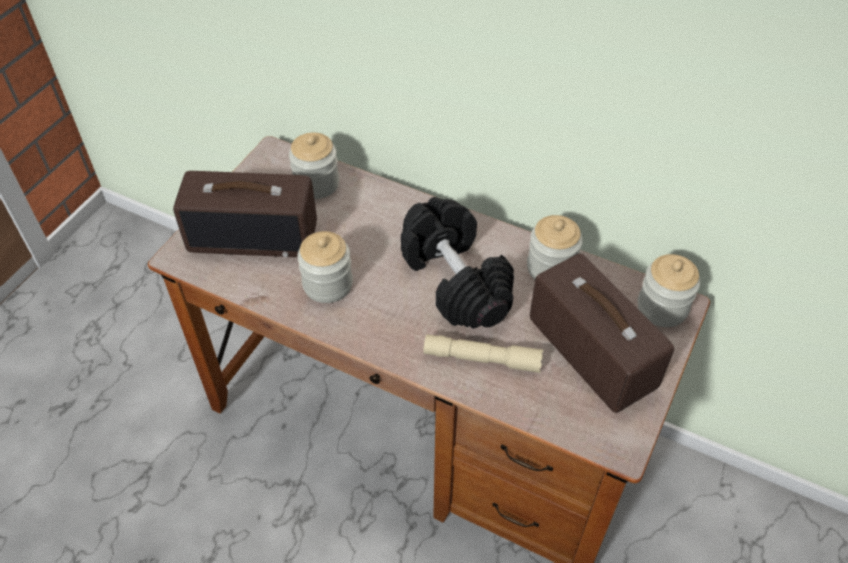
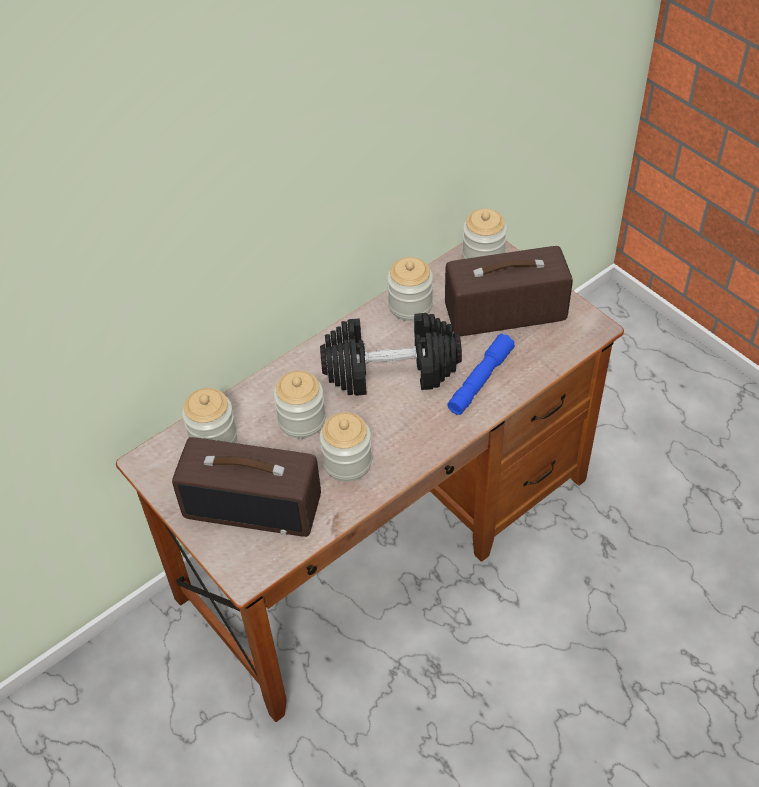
camera: 65 degrees left, 0 degrees up
radio [173,171,317,257] -> radio turned 75 degrees clockwise [172,437,321,537]
beige flashlight [423,334,543,373] -> blue flashlight [447,334,515,415]
none -> jar [274,371,326,438]

